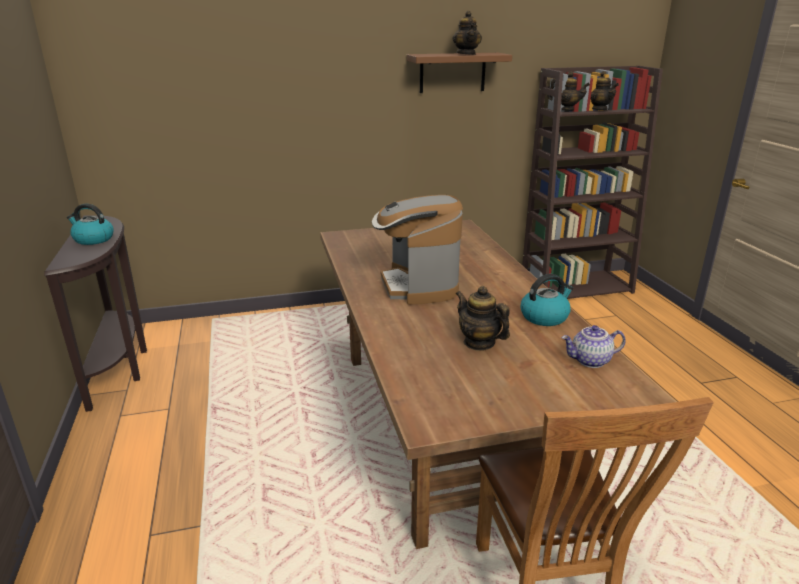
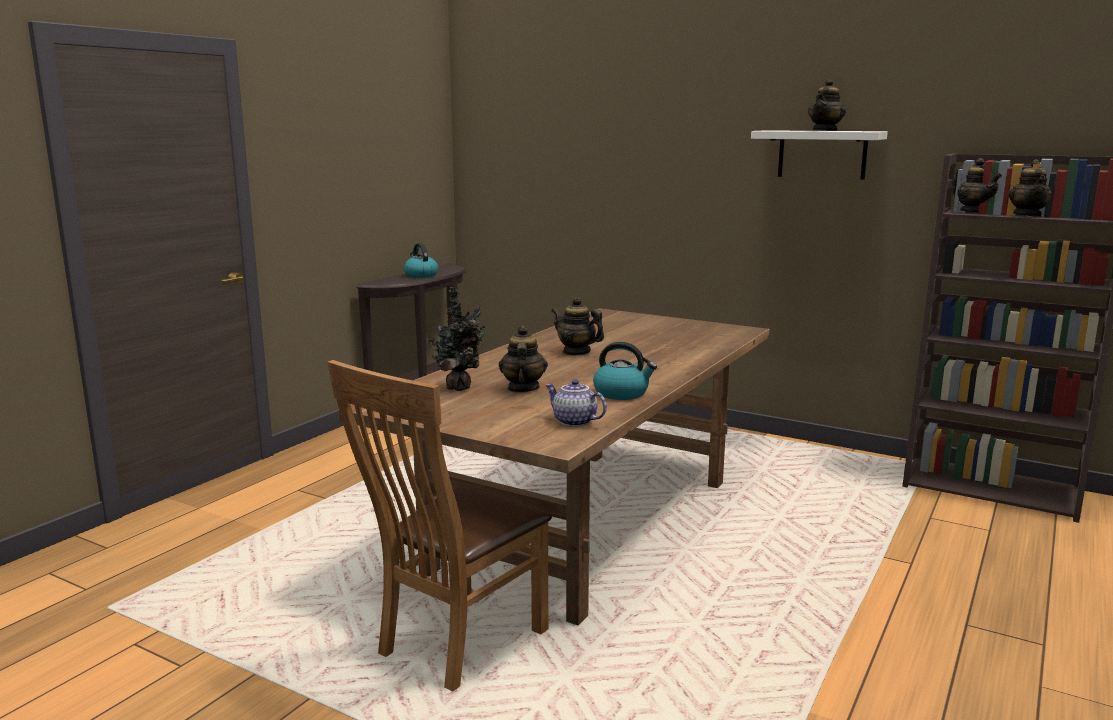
camera: 45 degrees right, 10 degrees down
coffee machine [372,195,463,305] -> teapot [551,297,604,356]
brown shelf [407,53,512,93] -> white shelf [751,130,888,180]
none -> potted plant [426,287,487,391]

